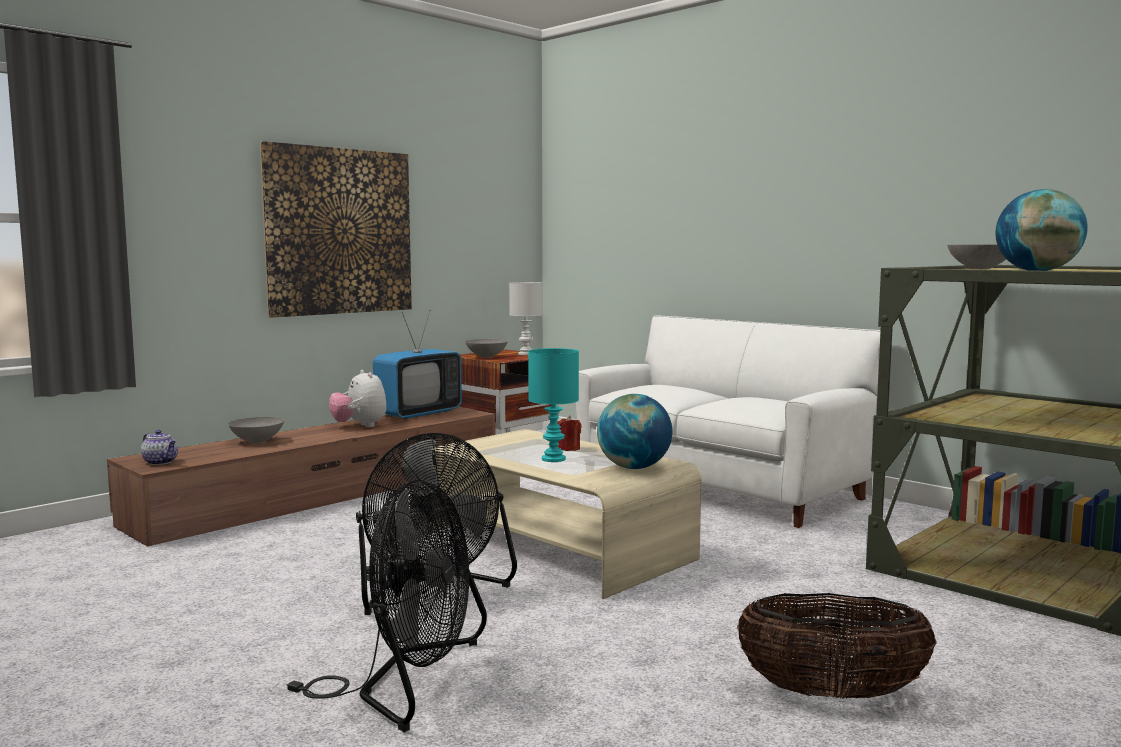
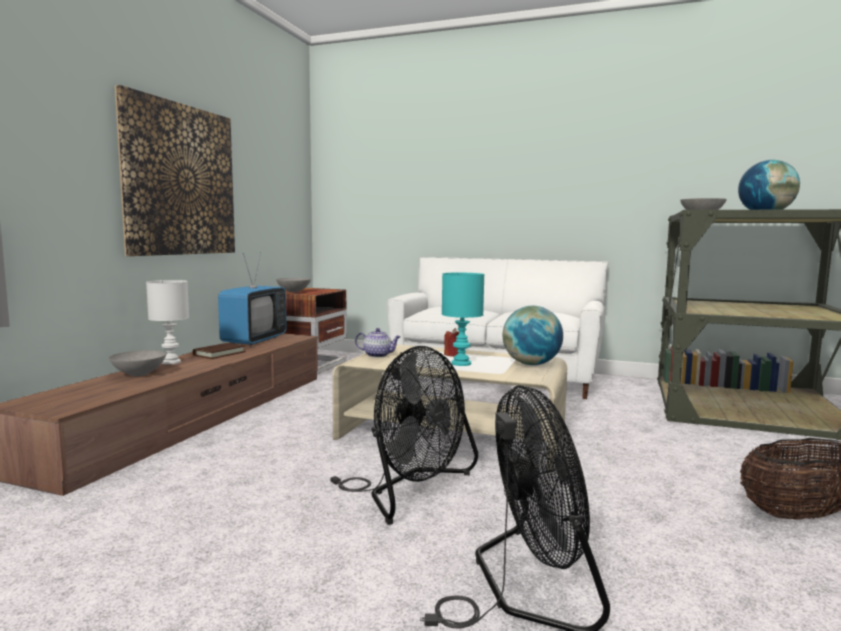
camera: 25 degrees left, 0 degrees up
teapot [141,430,178,465] -> teapot moved to [355,328,401,358]
plush toy [329,370,387,427] -> brown book [193,343,246,359]
white table lamp [509,282,542,355] -> white table lamp moved to [146,280,189,365]

